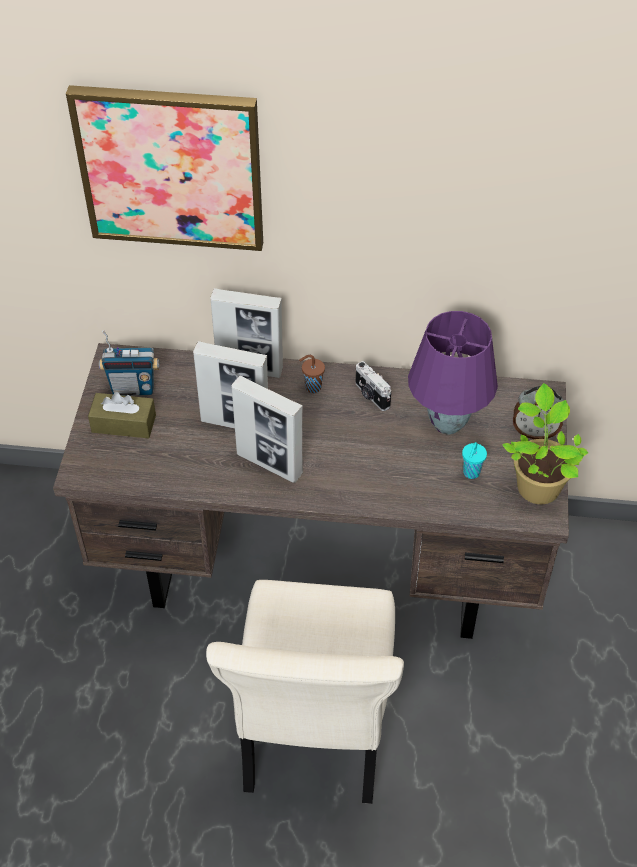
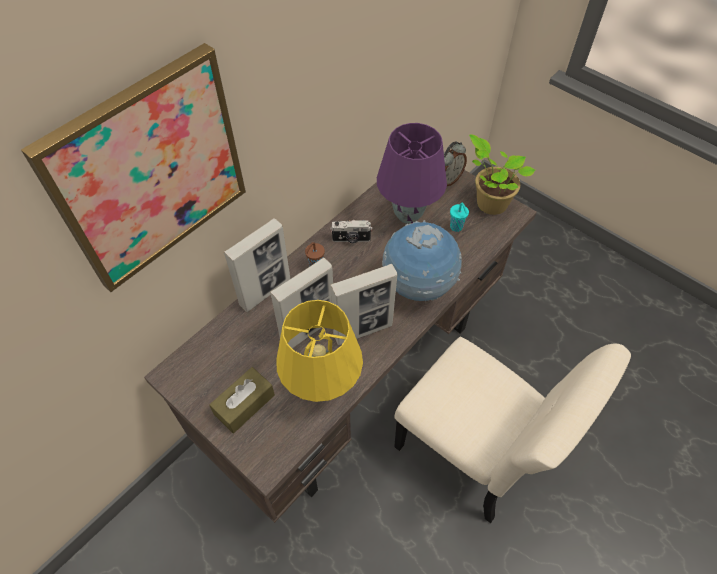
camera: 55 degrees left, 5 degrees up
radio [99,330,159,396] -> none
none -> yellow table lamp [276,300,363,402]
none -> globe [382,220,462,301]

